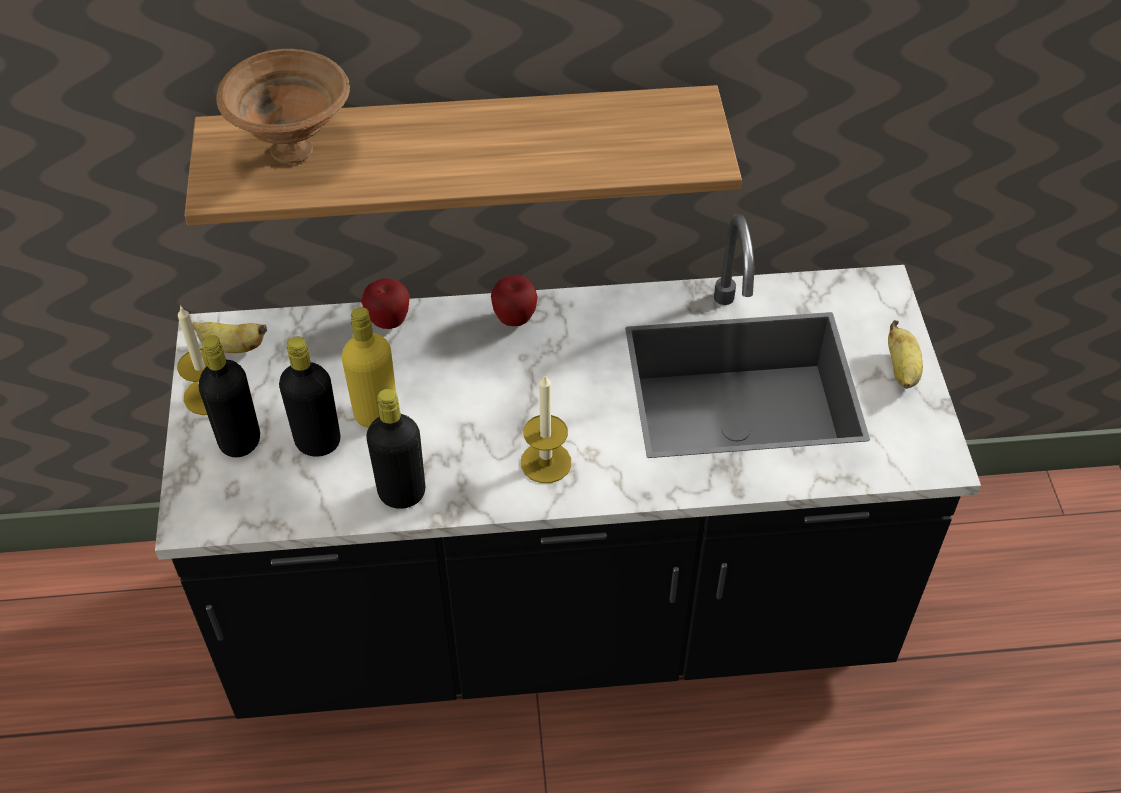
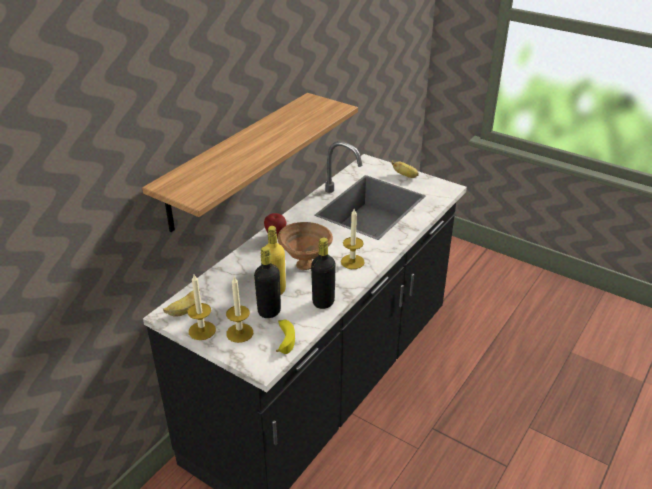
camera: 50 degrees left, 15 degrees down
black bottle [198,335,260,457] -> candle [226,277,253,343]
brown bowl [216,49,350,164] -> brown bowl moved to [277,222,333,270]
apple [361,278,410,329] -> none
none -> banana [276,320,295,354]

